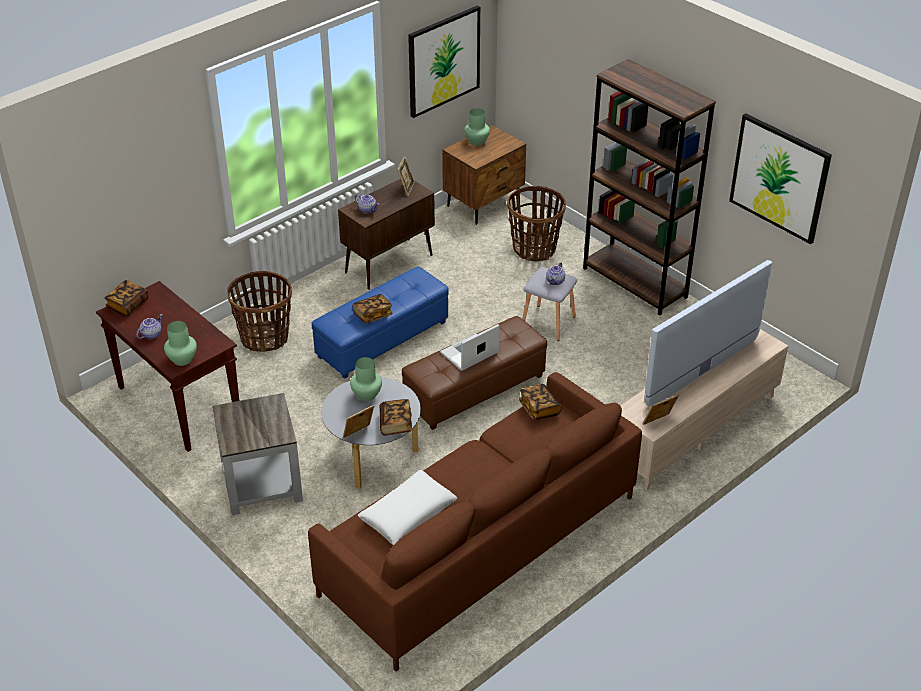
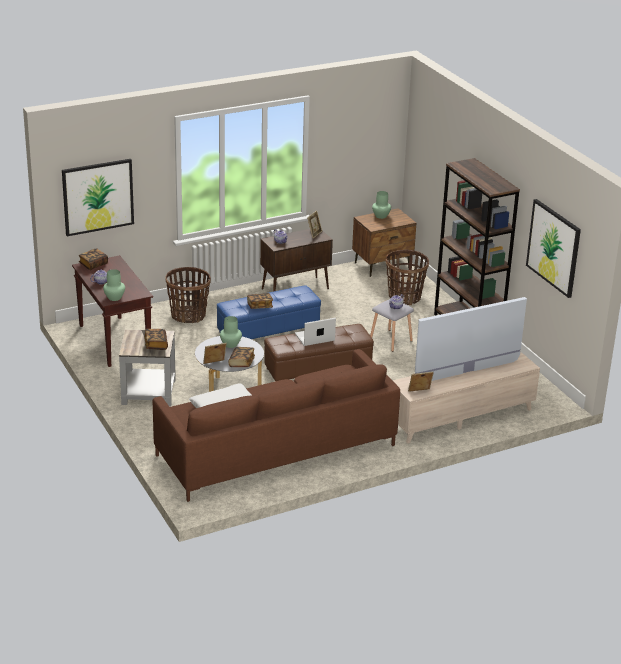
camera: 15 degrees right, 10 degrees down
picture [408,5,480,118] -> picture moved to [62,159,134,236]
book [519,384,562,420] -> book moved to [145,329,168,350]

